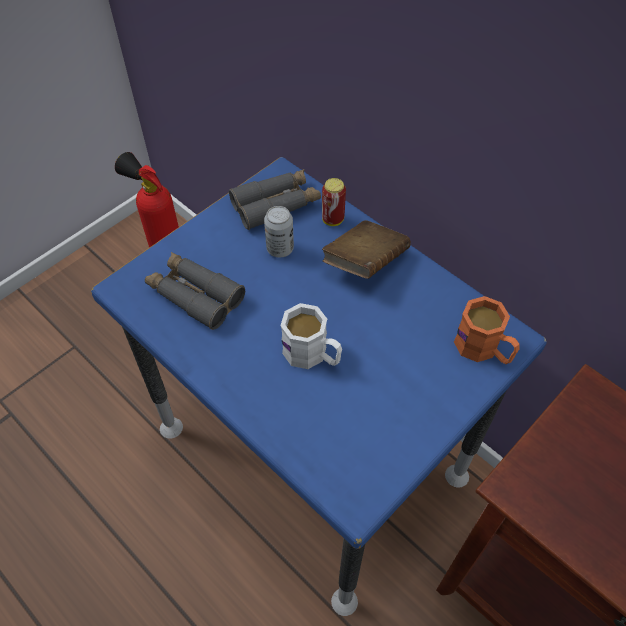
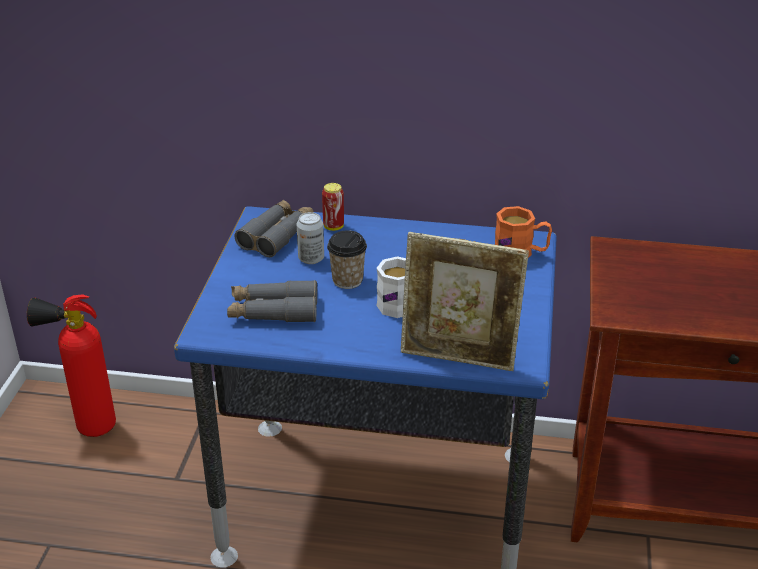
camera: 35 degrees left, 20 degrees down
brown book [322,220,411,279] -> none
none -> cup [327,230,367,289]
none -> picture frame [401,232,529,371]

